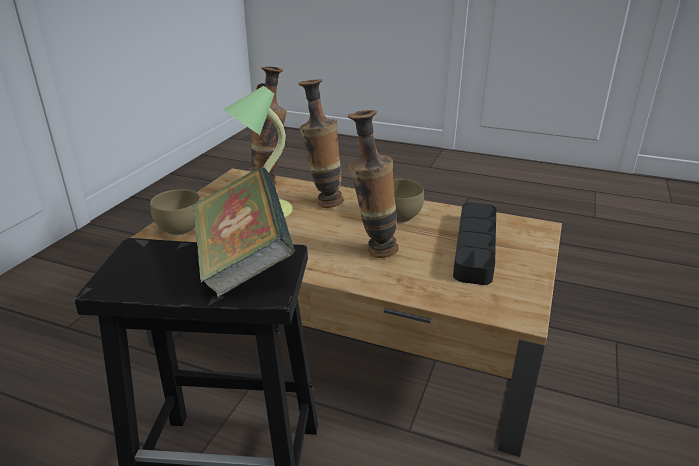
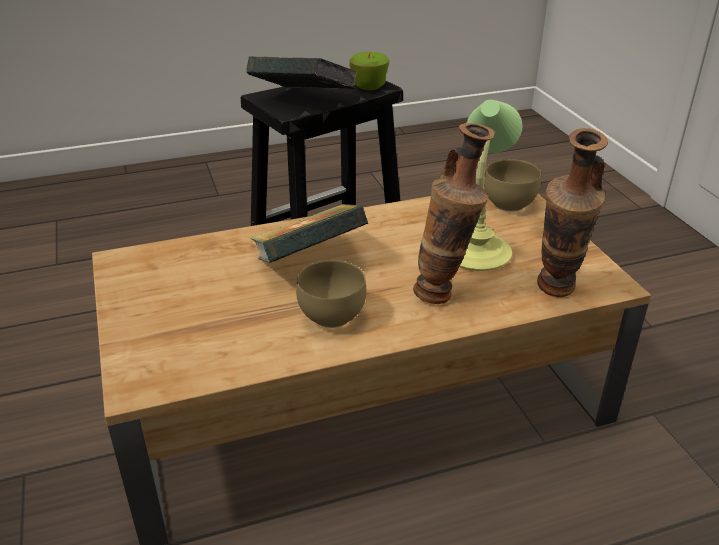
camera: 140 degrees right, 5 degrees up
vase [348,110,399,258] -> book [250,204,368,263]
black tray [453,202,496,285] -> none
none -> apple [349,52,389,90]

